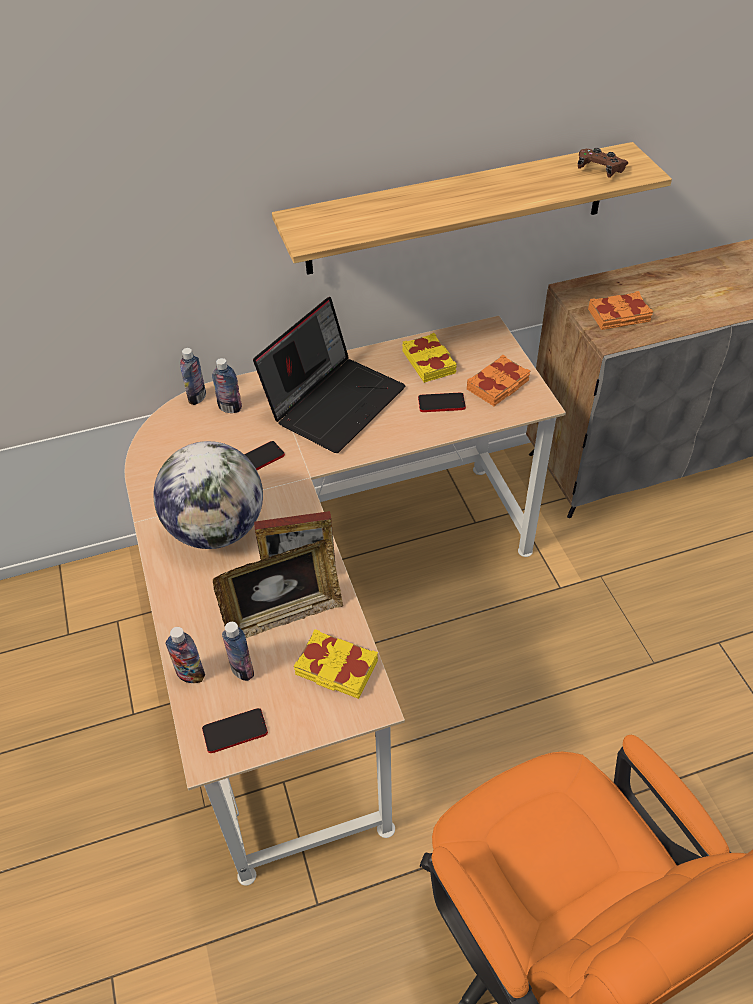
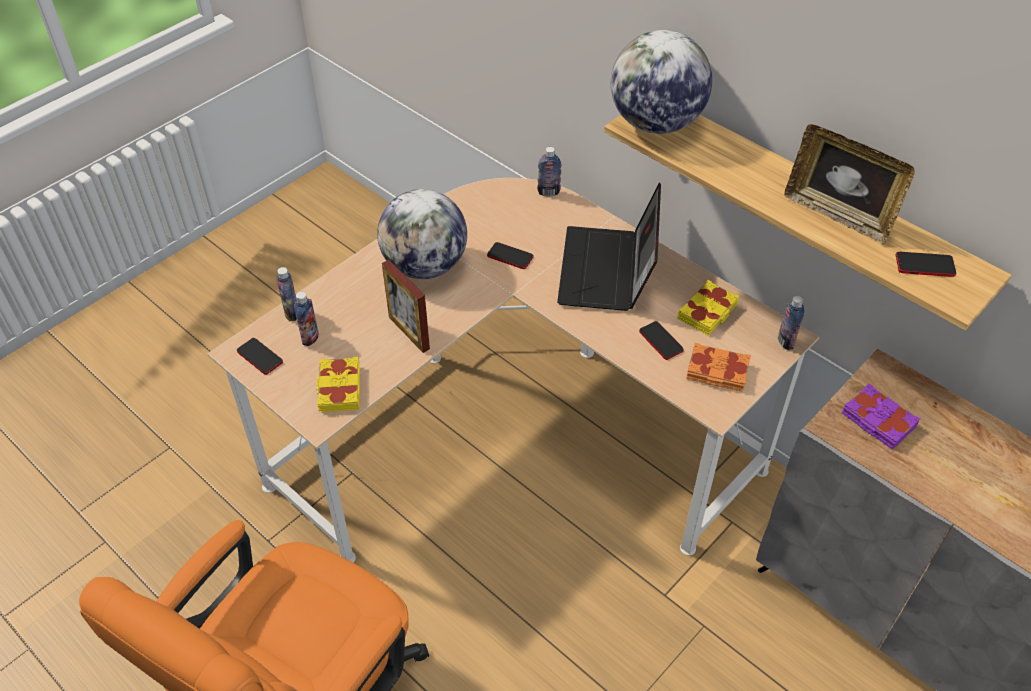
camera: 60 degrees right, 0 degrees up
bottle [212,358,242,413] -> bottle moved to [778,295,804,350]
picture frame [213,539,343,639] -> picture frame moved to [784,124,915,244]
laptop [253,297,406,453] -> laptop turned 90 degrees clockwise [557,183,661,311]
brown game controller [578,148,628,178] -> phone [896,252,956,277]
orange book [588,291,653,330] -> purple book [842,383,920,450]
none -> globe [611,30,712,134]

